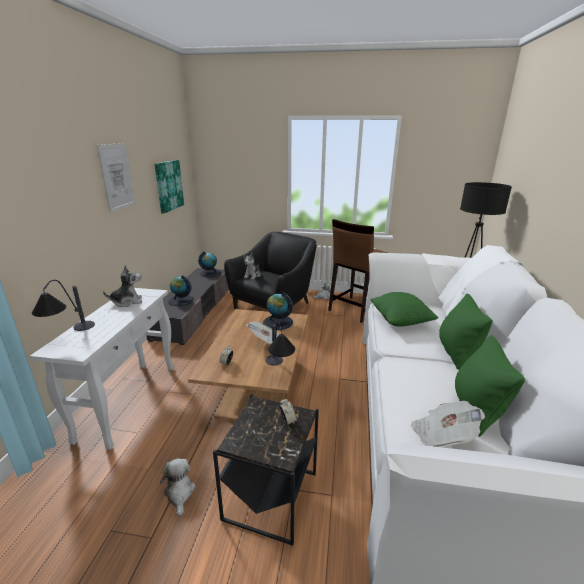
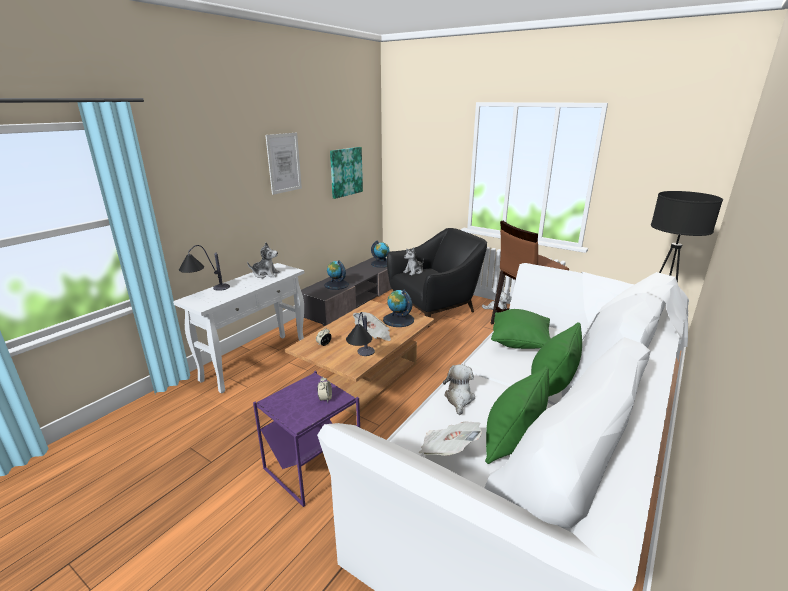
camera: 25 degrees right, 0 degrees up
plush toy [160,458,196,517] -> plush toy moved to [443,364,475,415]
black side table [213,394,319,546] -> purple side table [253,371,360,507]

